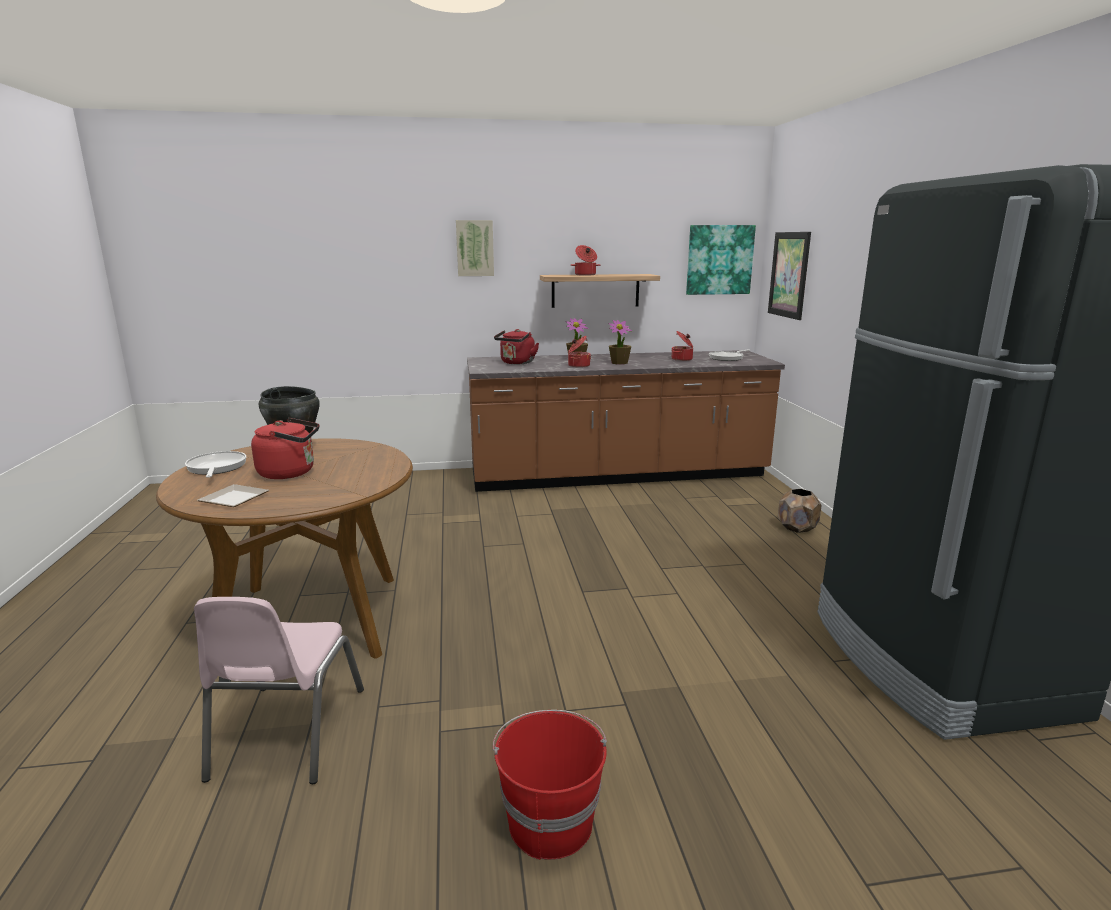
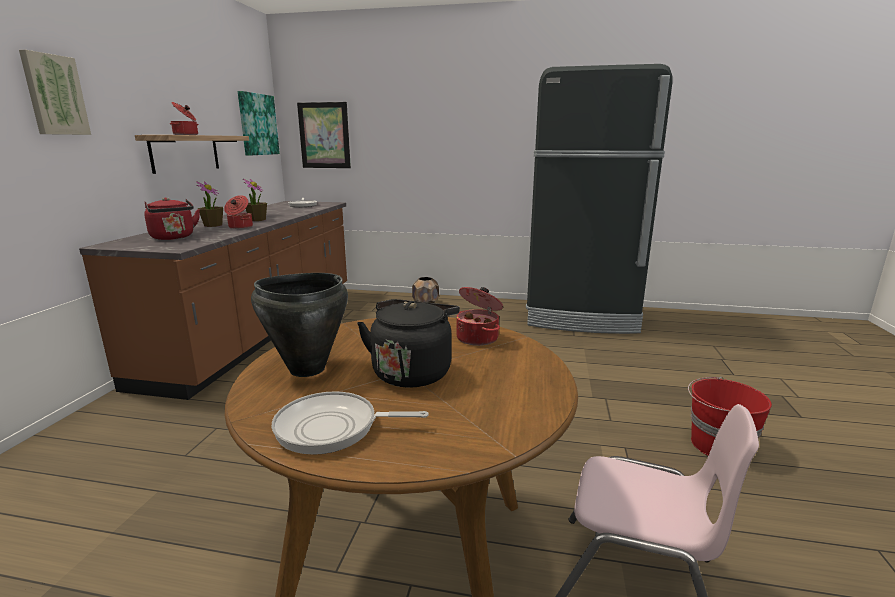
camera: 70 degrees left, 0 degrees up
plate [197,484,269,507] -> none
red kettle [251,418,319,479] -> black kettle [357,299,460,388]
cooking pot [672,331,693,361] -> cooking pot moved to [456,287,503,346]

